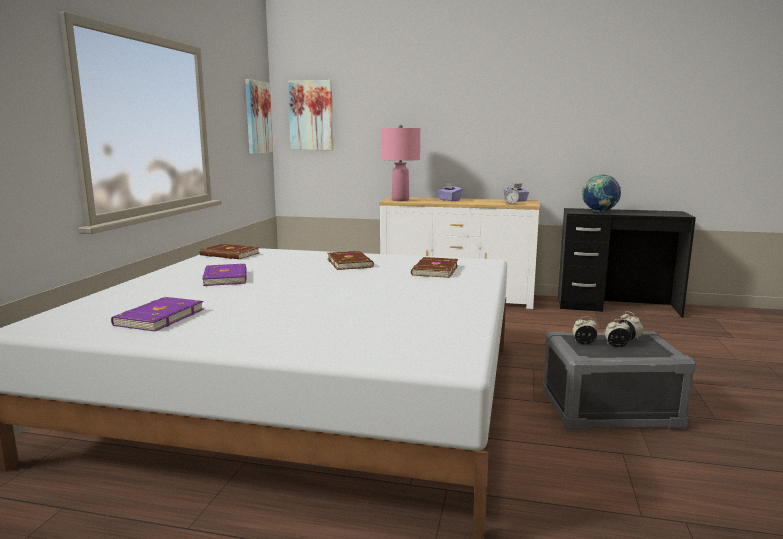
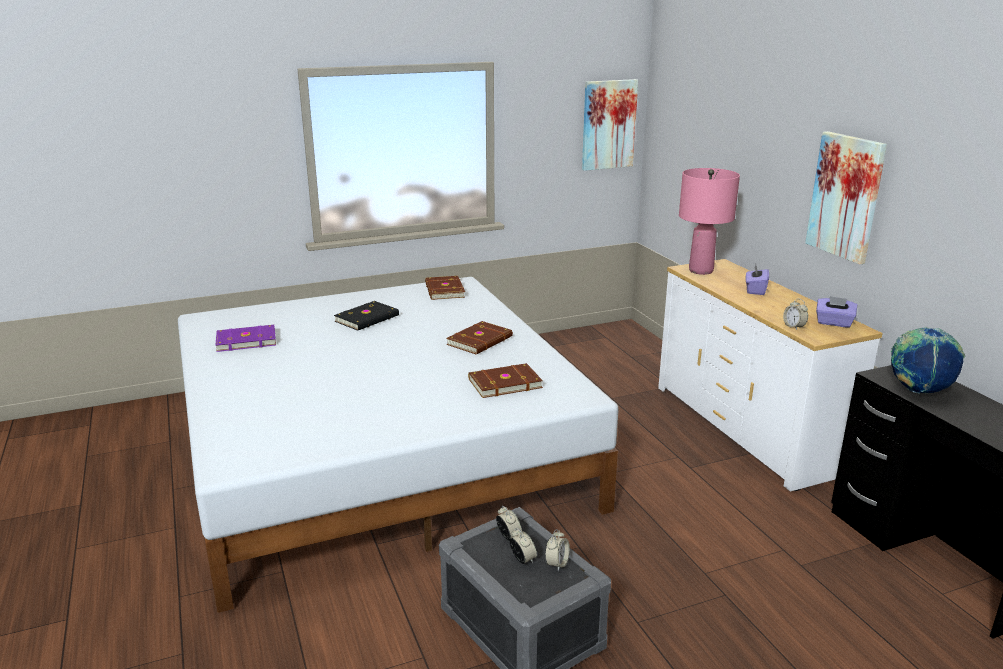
camera: 55 degrees right, 10 degrees up
purple book [202,264,247,286] -> black book [334,301,399,331]
picture [288,80,333,150] -> picture moved to [805,131,887,264]

